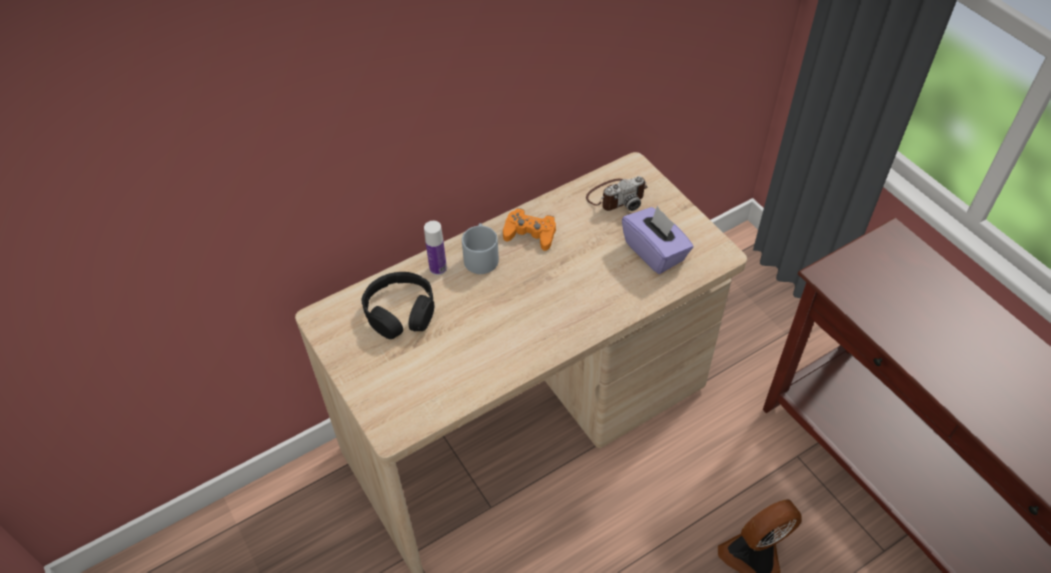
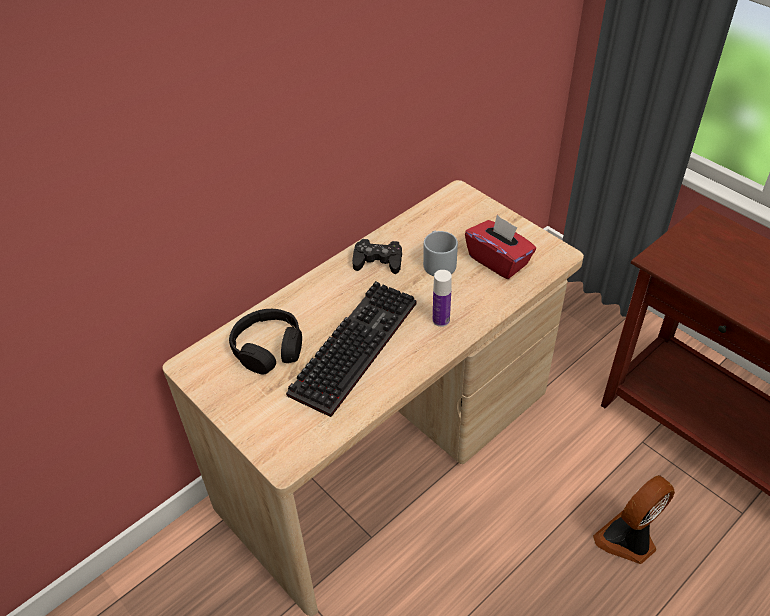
camera: 10 degrees left, 5 degrees down
bottle [424,221,447,275] -> bottle moved to [433,270,452,327]
grey mug [462,223,499,274] -> grey mug moved to [423,231,458,276]
orange game controller [503,208,556,251] -> black game controller [352,239,402,274]
camera [586,176,648,211] -> none
purple tissue box [622,206,694,274] -> red tissue box [465,215,536,279]
none -> keyboard [286,281,417,417]

